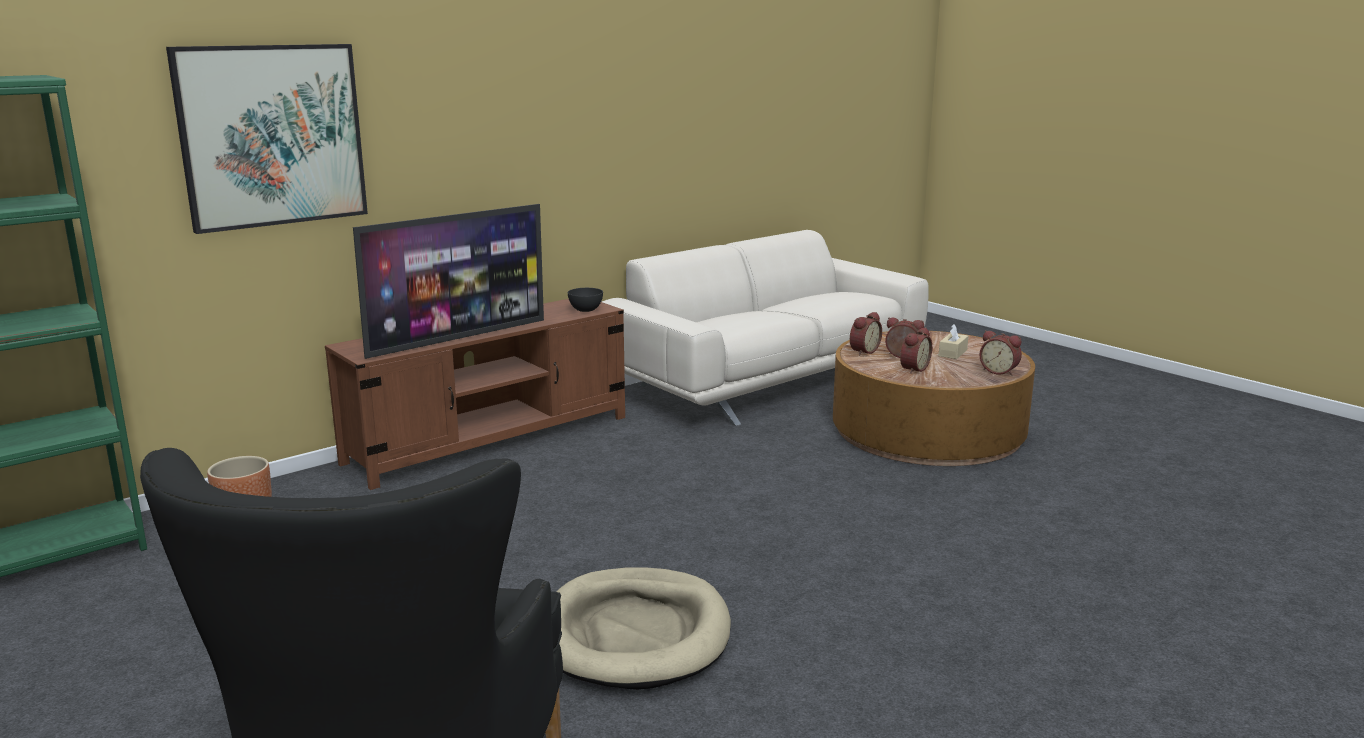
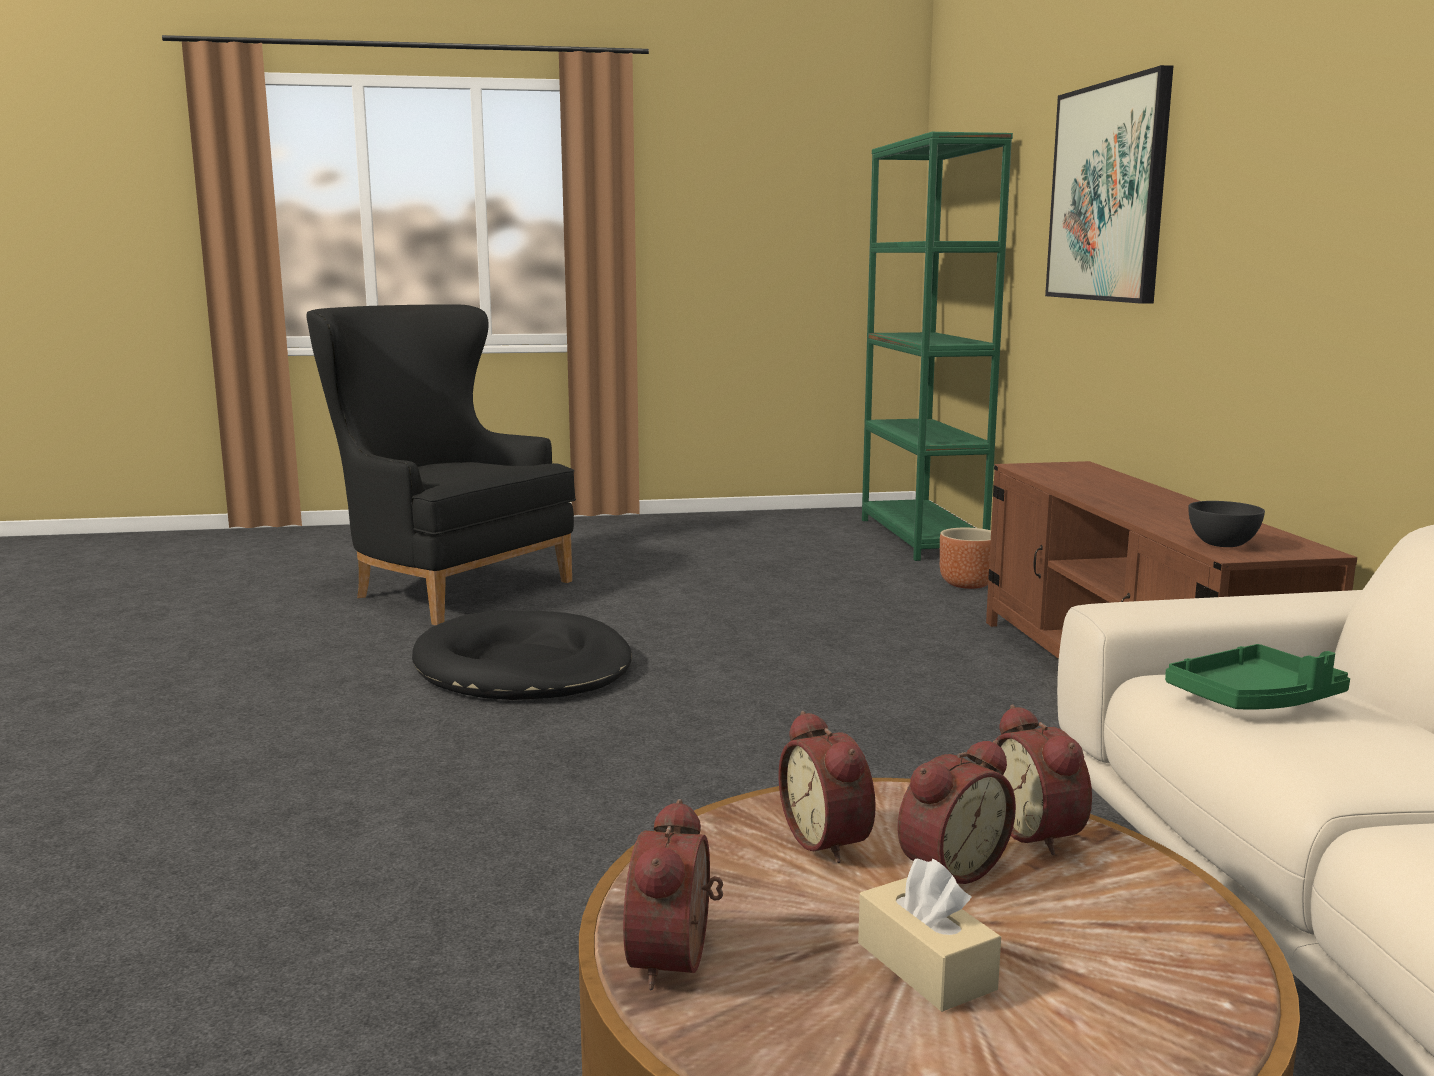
camera: 120 degrees right, 5 degrees down
television [353,204,544,359] -> none
beige dog bed [557,567,731,690] -> black dog bed [412,611,632,700]
alarm clock [980,330,1022,376] -> alarm clock turned 60 degrees counterclockwise [623,799,723,990]
none -> green tray [1165,644,1350,709]

